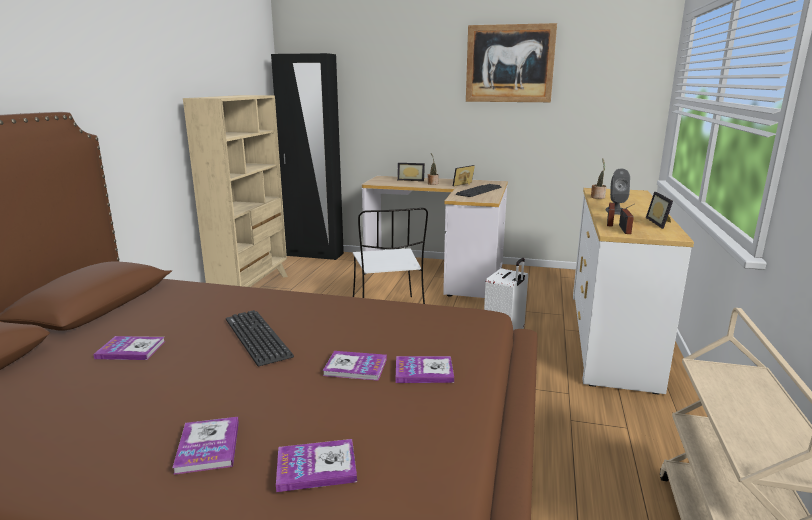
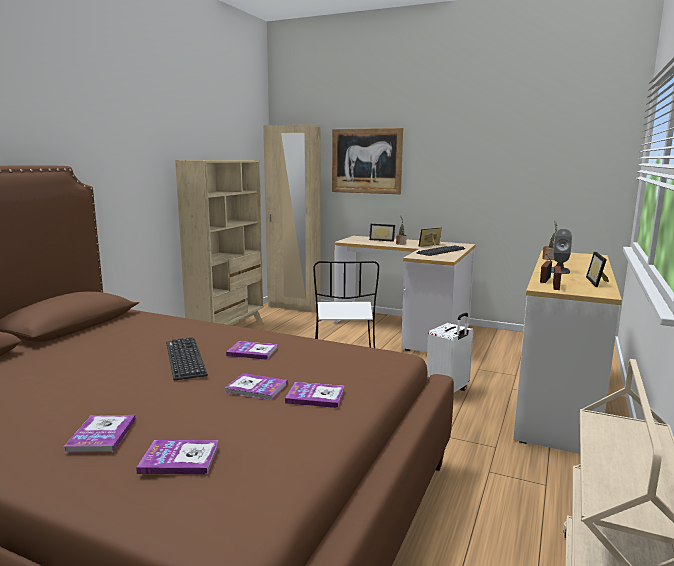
camera: 10 degrees right, 5 degrees down
book [93,336,165,360] -> book moved to [226,341,278,360]
black wardrobe [271,53,344,260] -> beige wardrobe [263,124,321,312]
picture [466,23,557,102] -> picture moved to [332,128,403,194]

